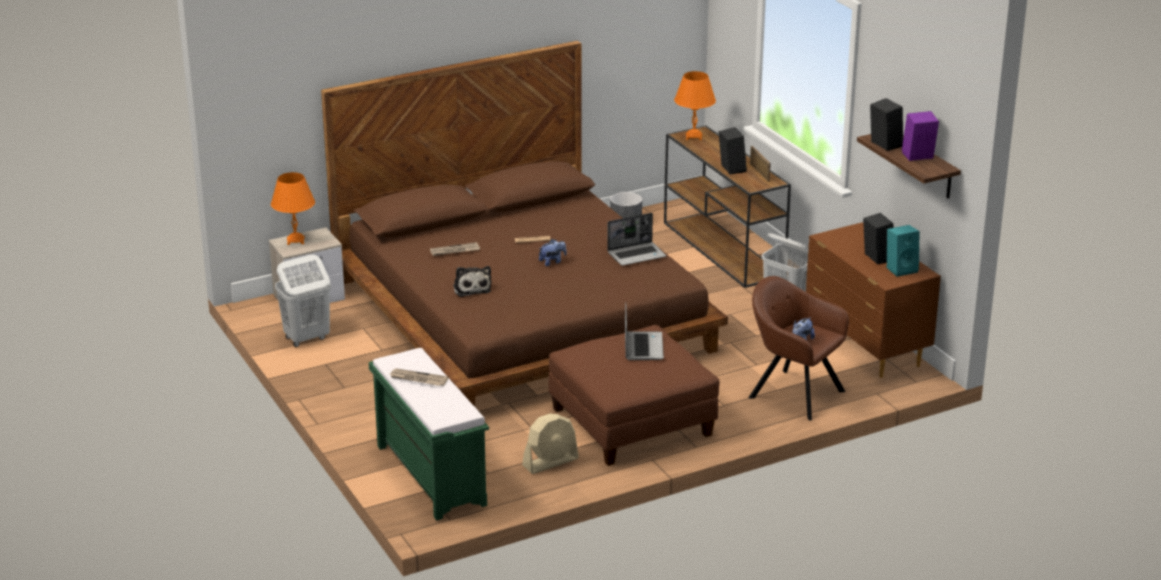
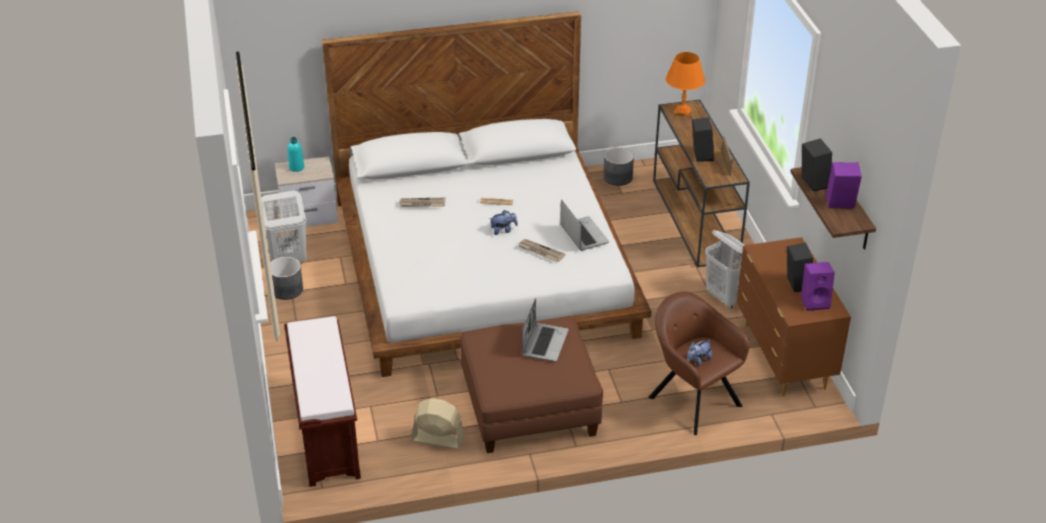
camera: 15 degrees right, 10 degrees up
orange table lamp [271,172,315,245] -> turquoise bottle [288,137,304,172]
brown bed [321,41,728,407] -> white bed [322,11,651,377]
green bench [369,348,489,521] -> brown bench [284,316,361,487]
newspaper [390,369,449,386] -> newspaper moved to [518,239,566,262]
plush toy [453,266,492,297] -> none
beige fan [522,414,579,474] -> beige fan turned 150 degrees counterclockwise [411,398,465,449]
laptop [607,213,666,266] -> laptop turned 105 degrees counterclockwise [560,200,609,251]
turquoise speaker [887,225,920,277] -> purple speaker [801,262,835,311]
none -> grey planter [270,257,303,300]

